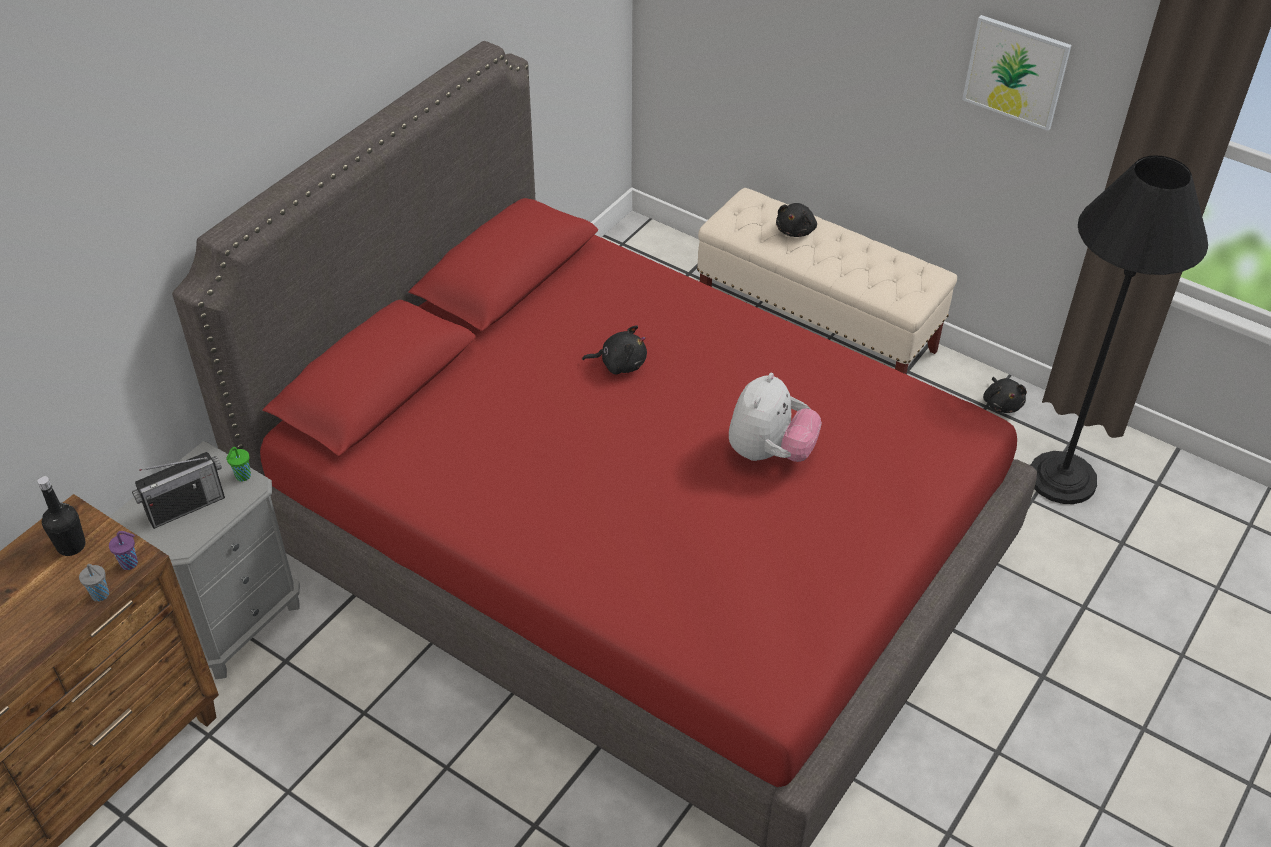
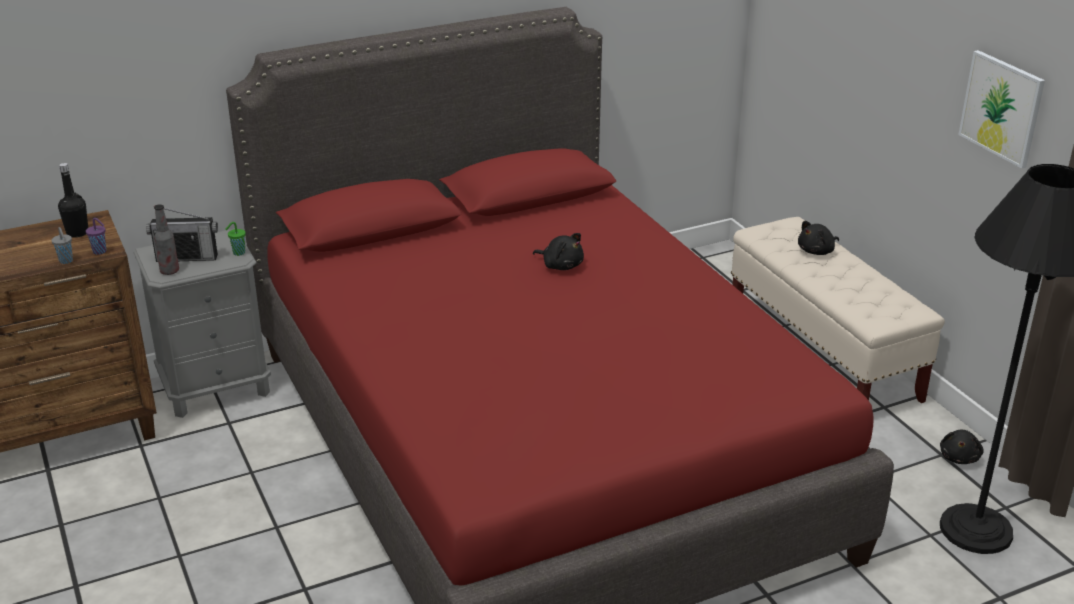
camera: 30 degrees right, 15 degrees down
plush toy [729,373,822,462] -> none
none -> bottle [154,204,179,275]

